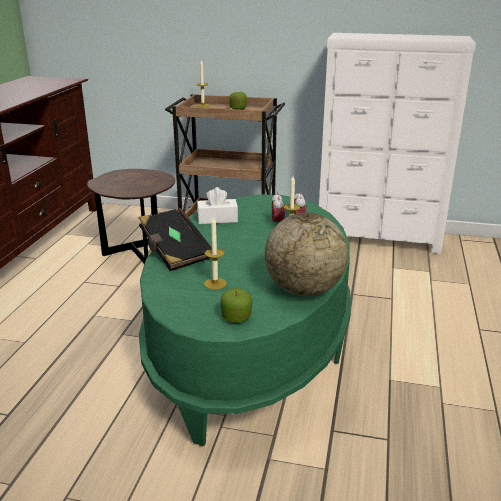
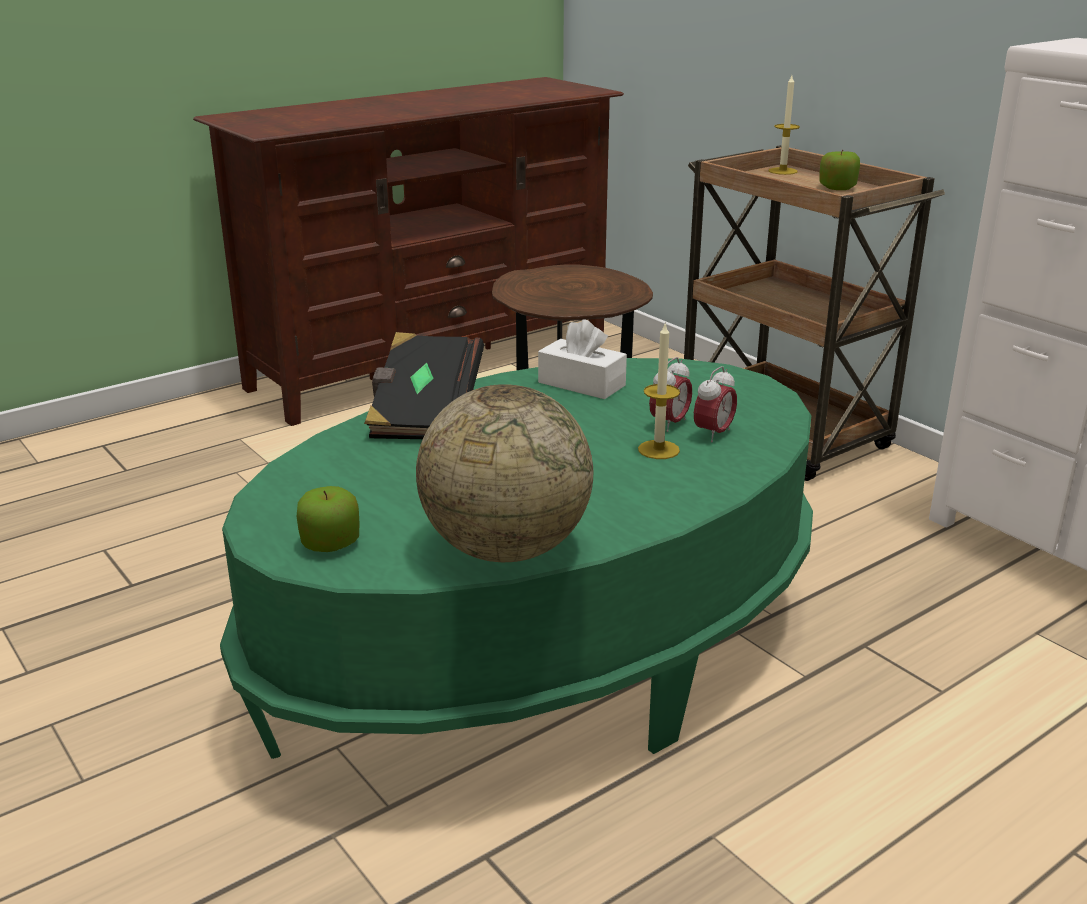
camera: 40 degrees right, 0 degrees up
candle [204,217,227,290] -> none

